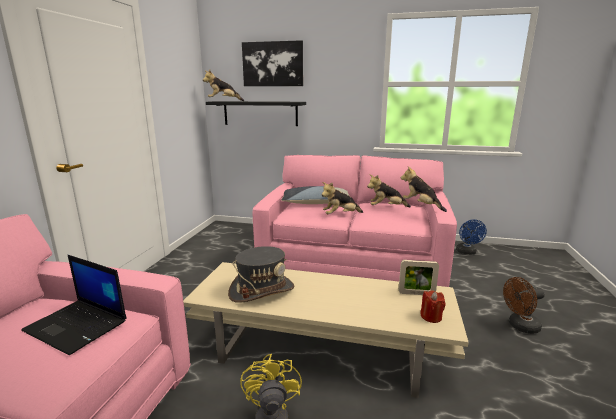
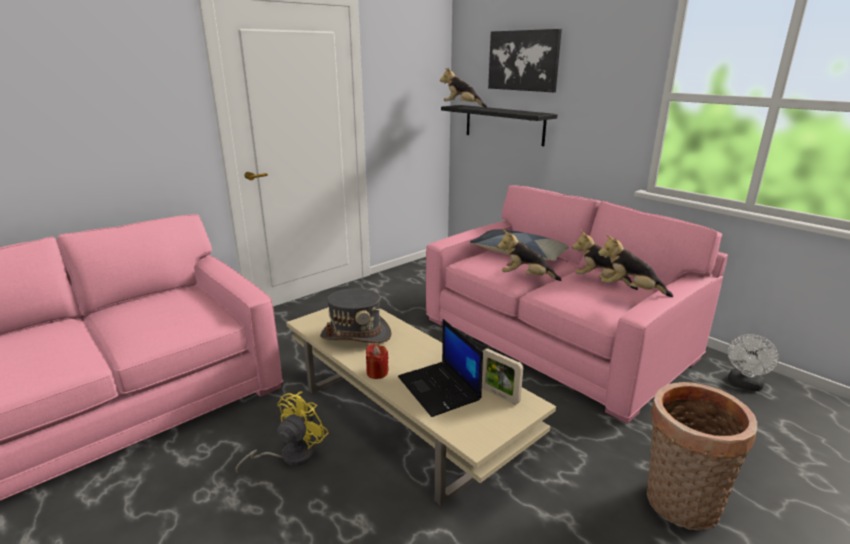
camera: 35 degrees right, 5 degrees up
laptop [21,255,127,355] -> laptop moved to [398,319,483,417]
plush toy [401,166,447,212] -> plush toy turned 60 degrees counterclockwise [598,234,673,297]
red candle [420,290,445,323] -> red candle moved to [366,343,389,379]
blue fan [456,219,487,255] -> white fan [728,334,779,391]
brown fan [503,277,545,334] -> basket [647,382,757,530]

